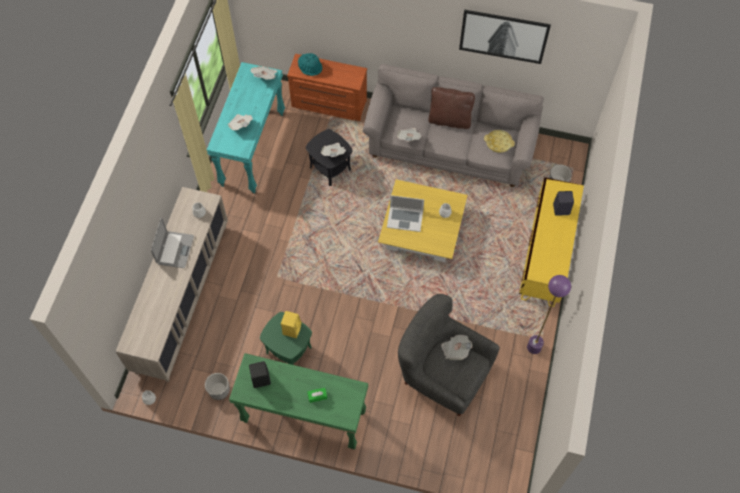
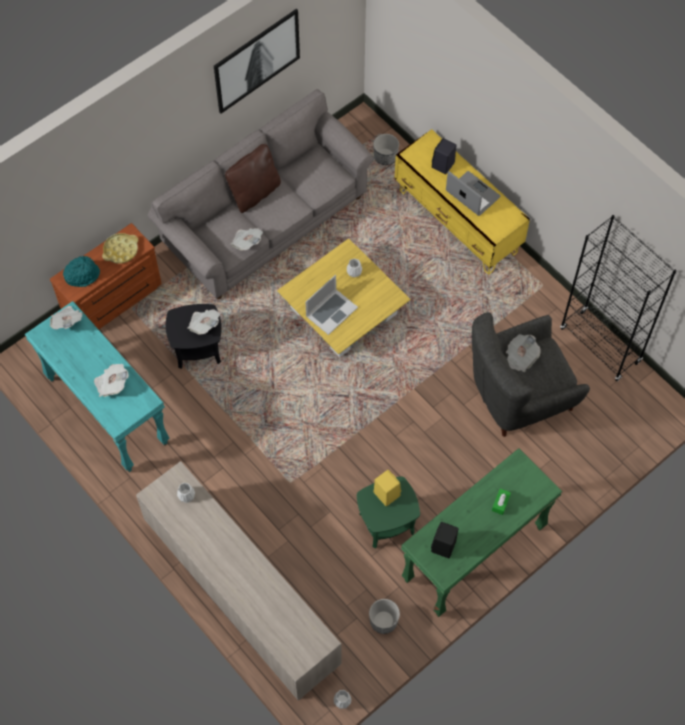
camera: 55 degrees left, 0 degrees up
laptop [151,218,194,268] -> laptop moved to [446,171,500,216]
yellow tray [484,130,515,153] -> yellow tray moved to [102,233,138,263]
purple floor lamp [527,275,571,354] -> none
none -> black bookcase [560,215,676,381]

